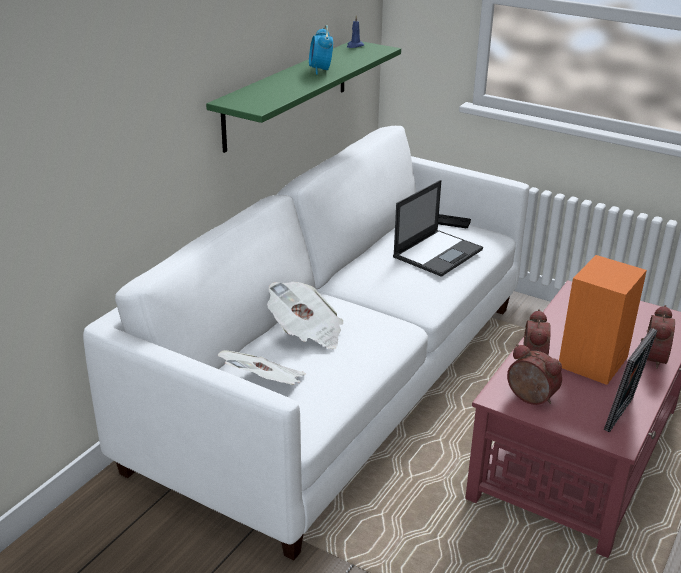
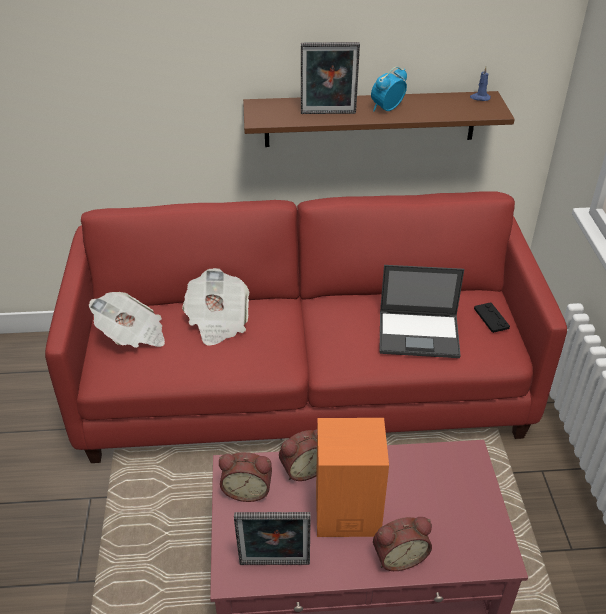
camera: 55 degrees right, 10 degrees up
white sofa [83,126,529,560] -> red sofa [45,191,567,463]
green shelf [206,41,401,153] -> brown shelf [243,91,515,147]
alarm clock [507,344,562,405] -> alarm clock turned 90 degrees clockwise [219,452,272,502]
none -> picture frame [301,42,360,114]

